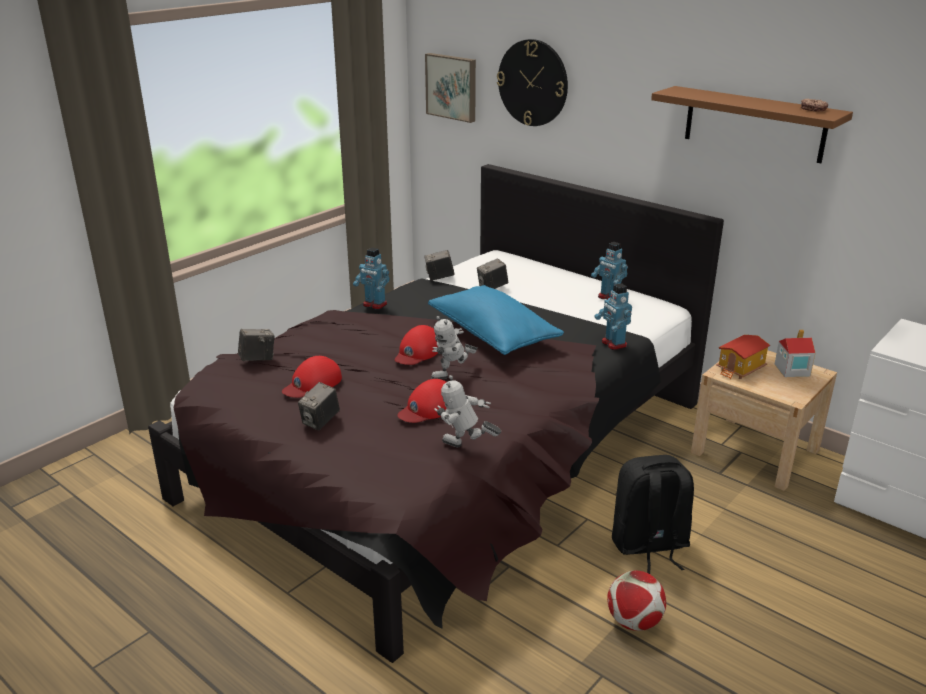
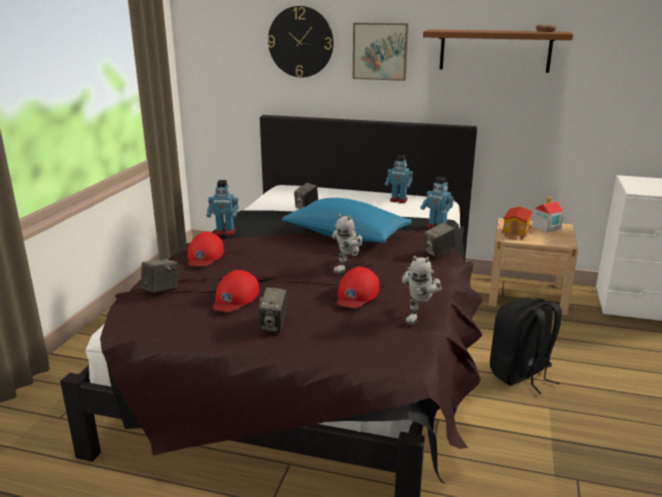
camera: 25 degrees left, 5 degrees down
red cap [395,325,438,365] -> red cap moved to [188,232,224,266]
camera [424,250,454,281] -> camera moved to [424,222,456,257]
picture [425,53,476,123] -> picture moved to [353,23,409,81]
toy robot [434,375,501,447] -> toy robot turned 60 degrees counterclockwise [402,256,442,325]
football [607,570,666,631] -> none

